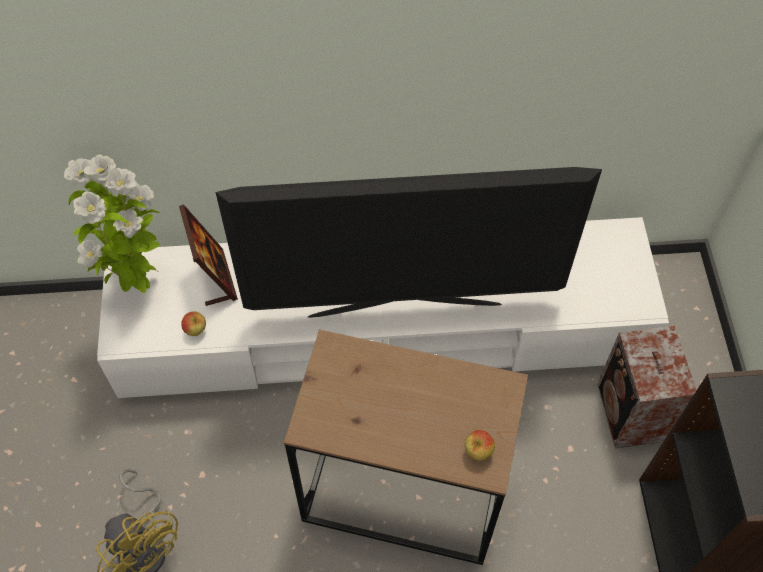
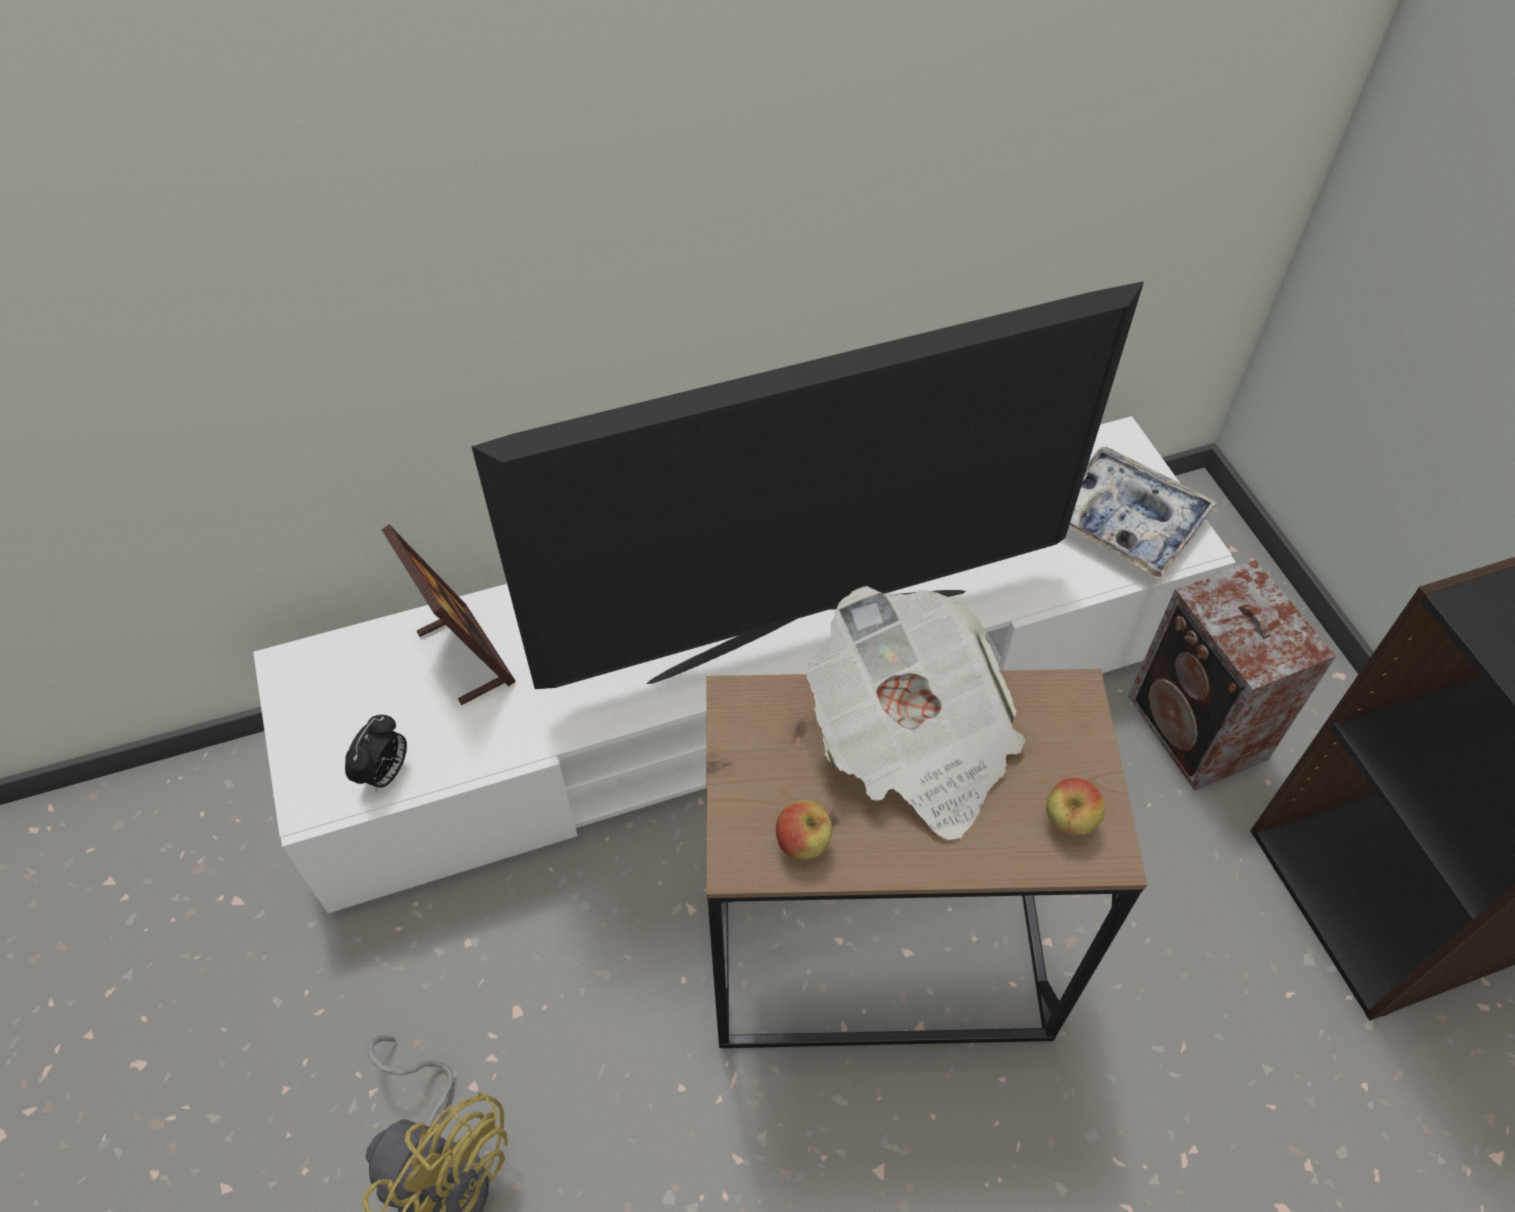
camera: 15 degrees left, 5 degrees down
potted plant [64,154,160,293] -> none
apple [181,311,206,336] -> apple moved to [776,800,832,860]
none -> alarm clock [345,715,407,792]
none -> newspaper [807,586,1025,840]
none -> tray [1069,446,1218,579]

